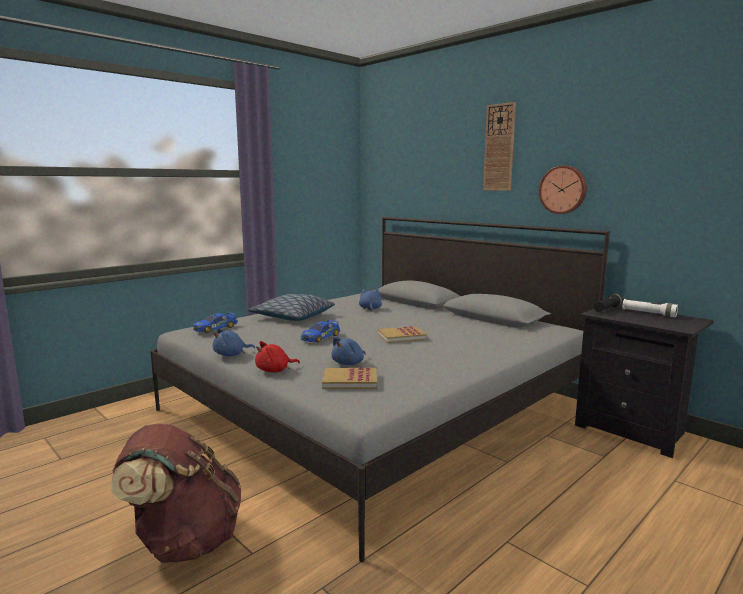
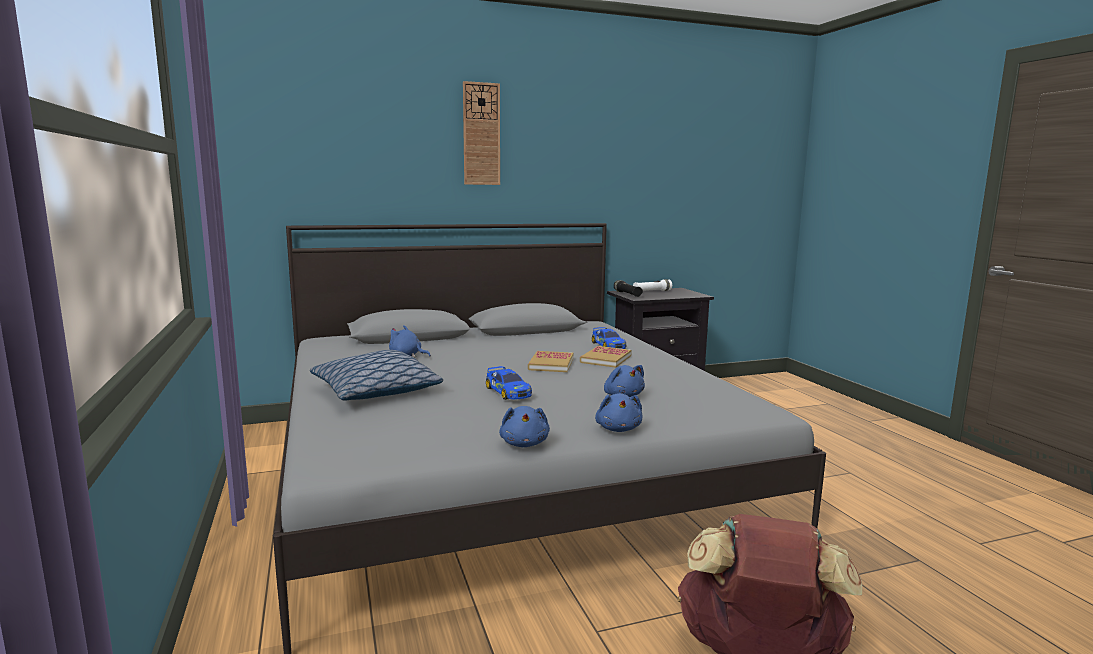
camera: 65 degrees left, 0 degrees up
toy car [193,312,238,333] -> toy car moved to [592,327,626,349]
red plush toy [255,341,300,373] -> blue plush toy [595,393,642,432]
book [322,368,377,389] -> book moved to [580,346,632,368]
wall clock [539,166,587,214] -> none

